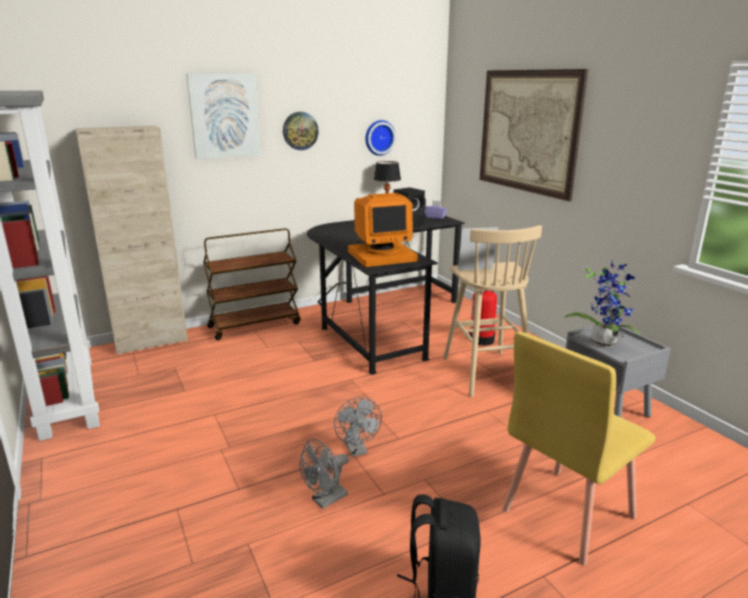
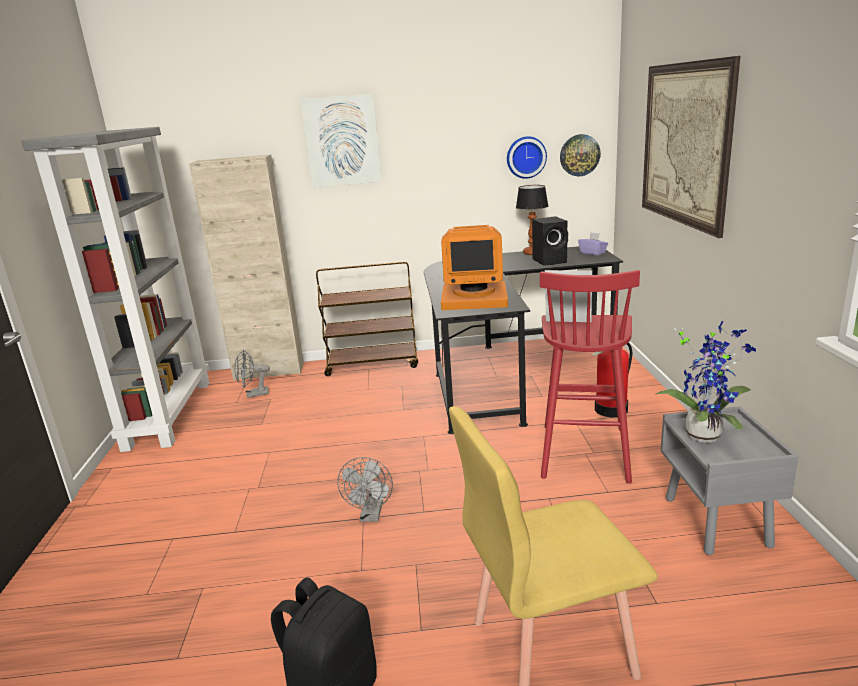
camera: 25 degrees right, 0 degrees up
wall clock [283,112,319,150] -> wall clock moved to [560,134,601,176]
grey fan [300,439,349,509] -> grey fan moved to [234,350,270,398]
beige stool [443,225,542,397] -> red stool [540,270,640,483]

